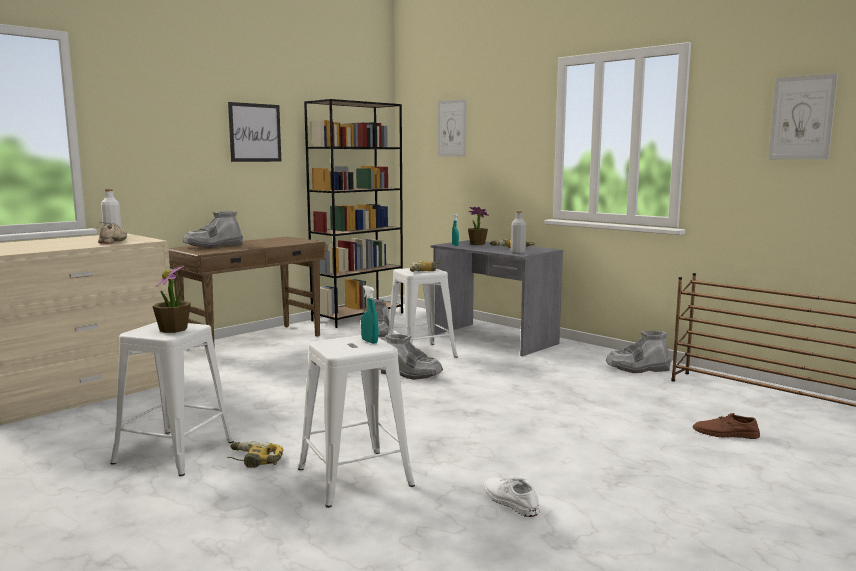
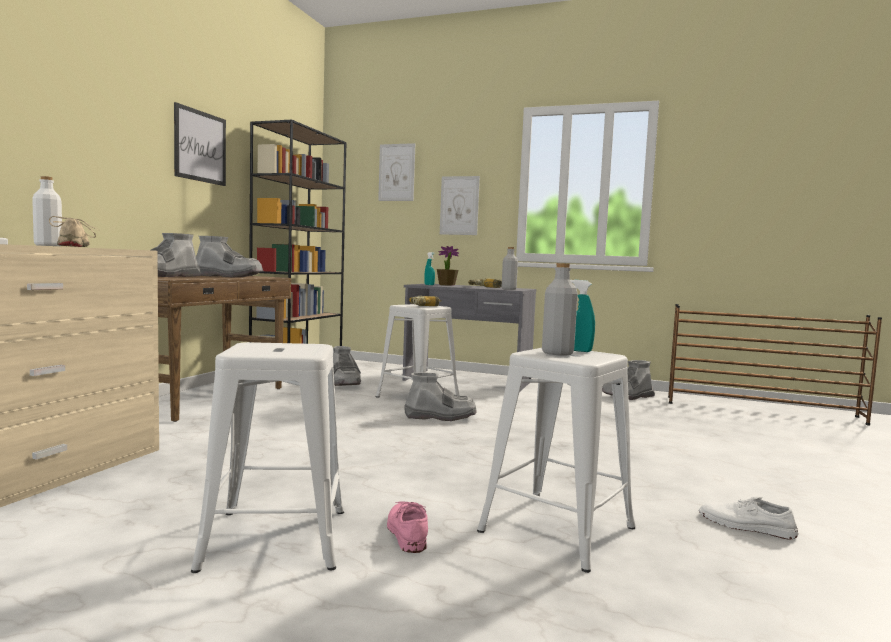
camera: 25 degrees left, 5 degrees down
potted plant [152,265,191,333] -> none
power drill [227,441,283,468] -> pink shoe [387,501,428,553]
brown shoe [693,413,760,439] -> none
picture [769,73,838,159] -> picture moved to [440,176,480,235]
none -> grey boot [196,236,263,277]
none -> grey bottle [542,263,578,355]

